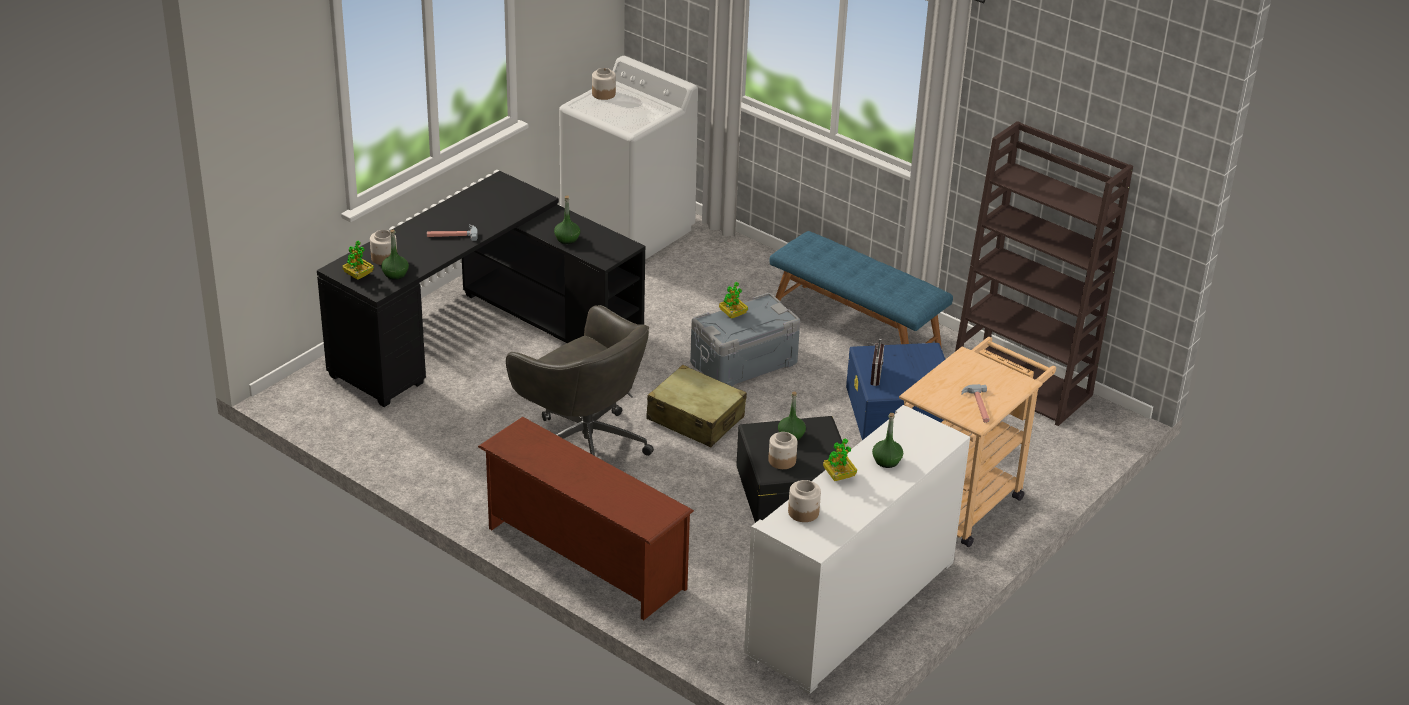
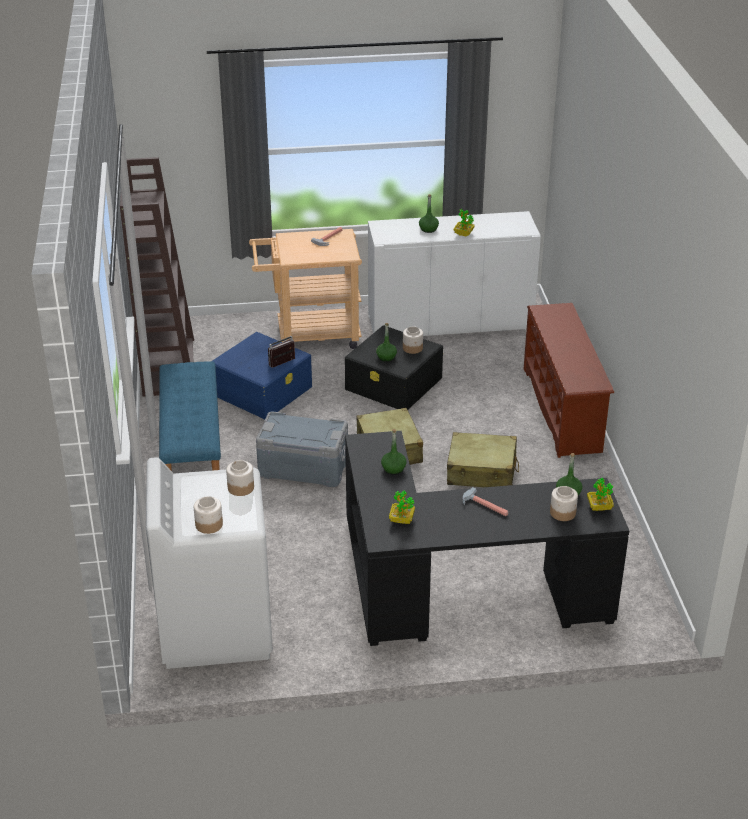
camera: 135 degrees left, 0 degrees up
grey office chair [506,305,654,456] -> beige suitcase [447,432,519,487]
potted plant [719,282,748,318] -> potted plant moved to [389,490,415,524]
jar [788,480,821,522] -> jar moved to [226,460,254,496]

